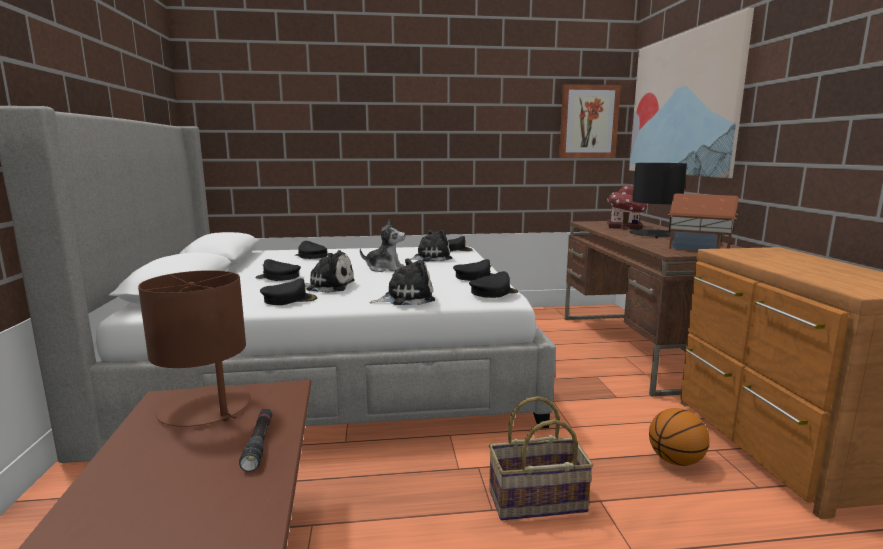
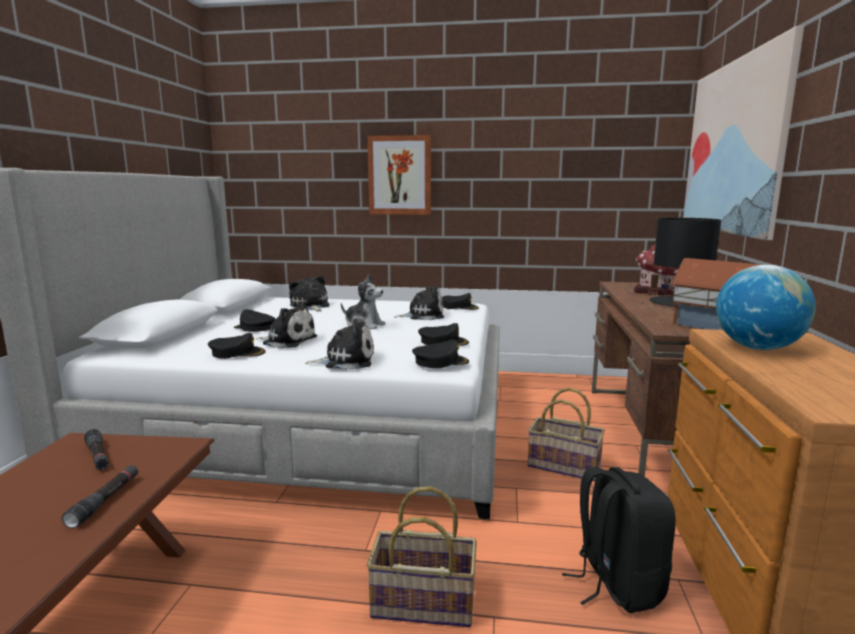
camera: 15 degrees right, 0 degrees up
brown table lamp [138,270,250,427] -> black flashlight [84,429,109,470]
black cap [295,241,327,259] -> plush toy [289,275,330,312]
picture [559,84,621,158] -> picture moved to [367,135,431,215]
basketball [649,408,710,466] -> black backpack [562,467,676,613]
none -> basket [528,388,605,481]
none -> globe [716,265,816,350]

